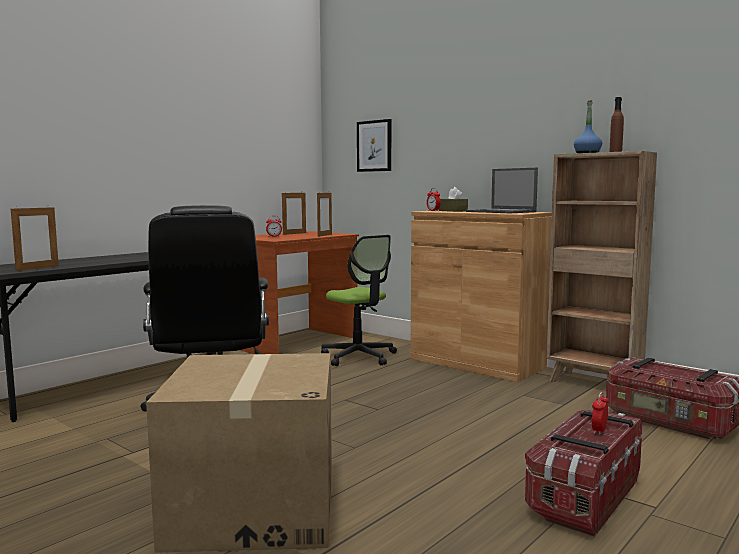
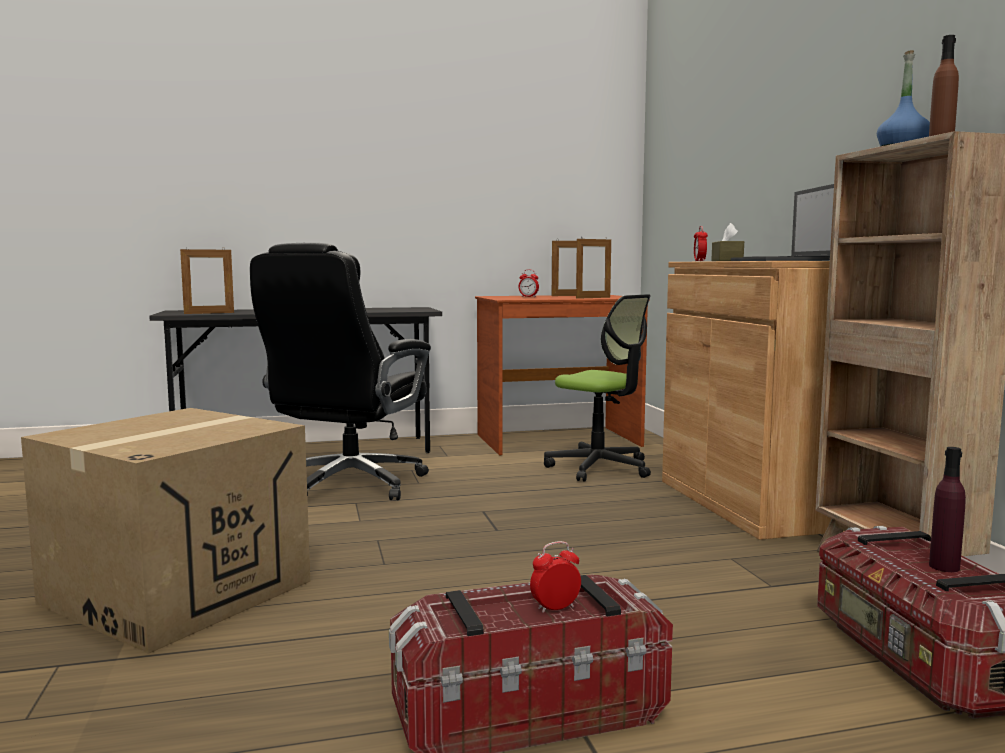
camera: 35 degrees right, 0 degrees up
office chair [321,235,397,366] -> office chair turned 45 degrees counterclockwise [544,294,651,482]
picture [357,119,391,172] -> none
none -> purple bottle [929,447,966,572]

